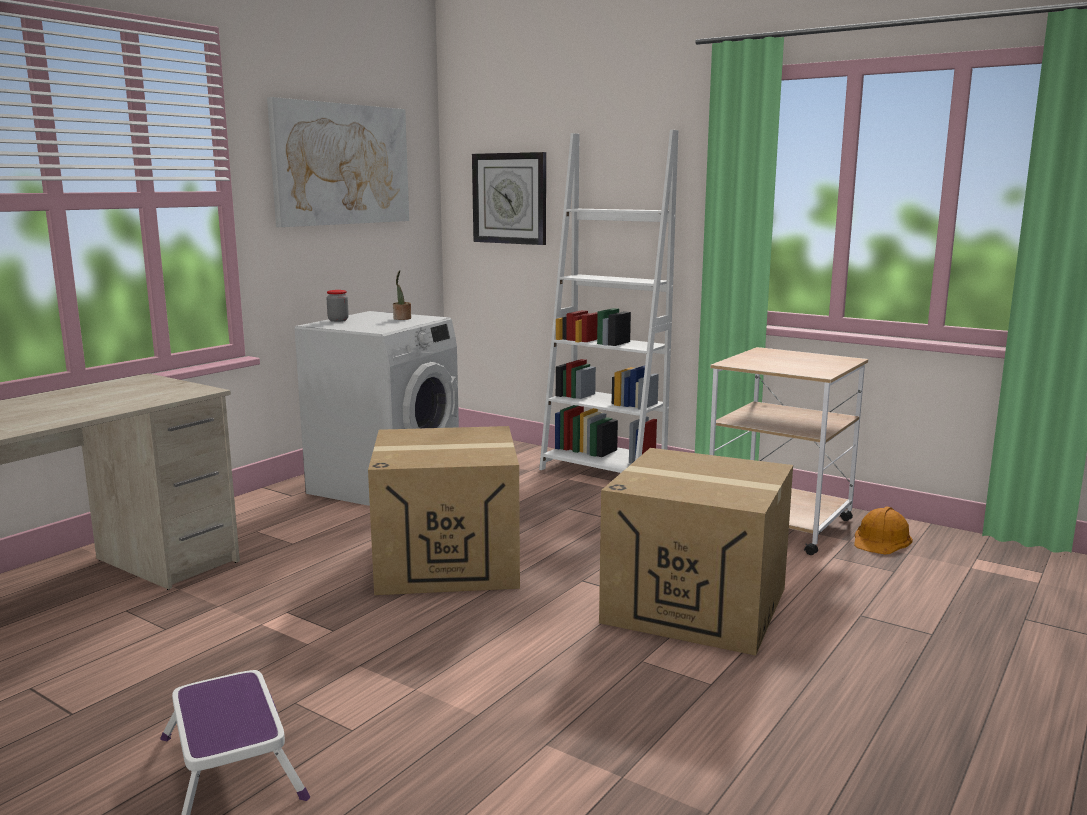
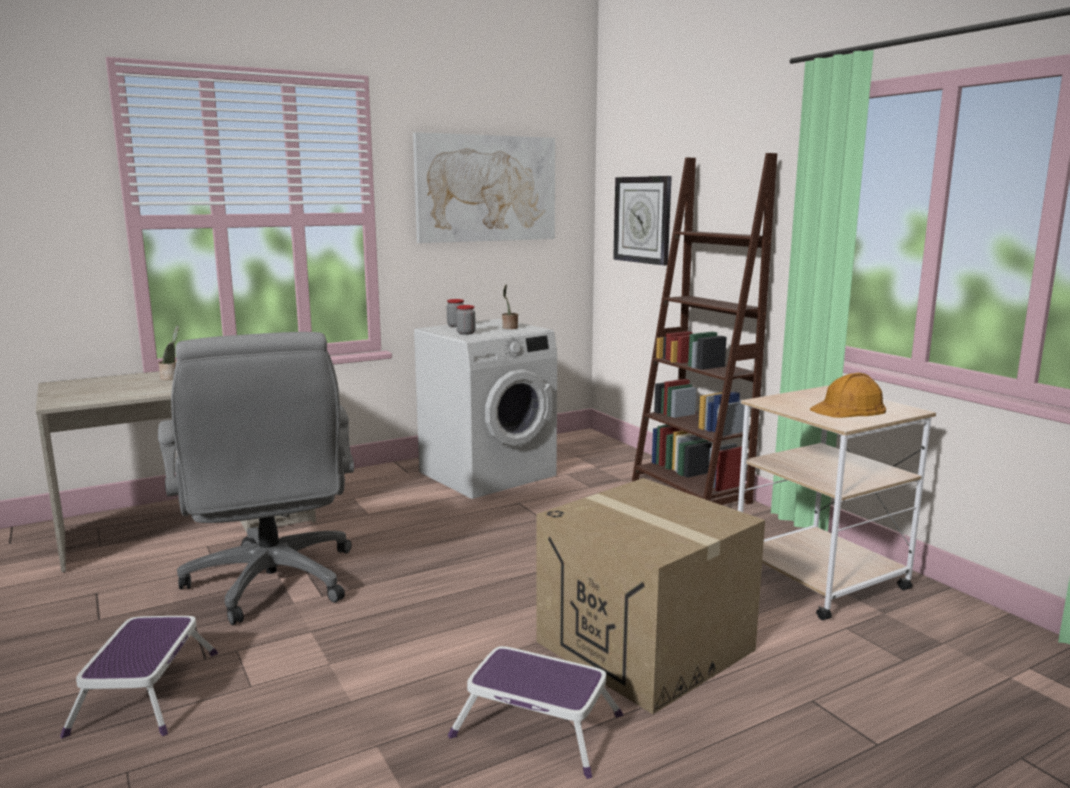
camera: 25 degrees right, 0 degrees up
cardboard box [368,426,520,595] -> none
white bookcase [539,130,678,473] -> brown bookcase [632,153,777,505]
orange hard hat [854,506,913,554] -> orange hard hat moved to [810,372,886,418]
none -> grey office chair [158,332,354,625]
none -> potted plant [159,325,179,380]
none -> purple step ladder [448,646,623,779]
none -> jar [456,305,476,335]

